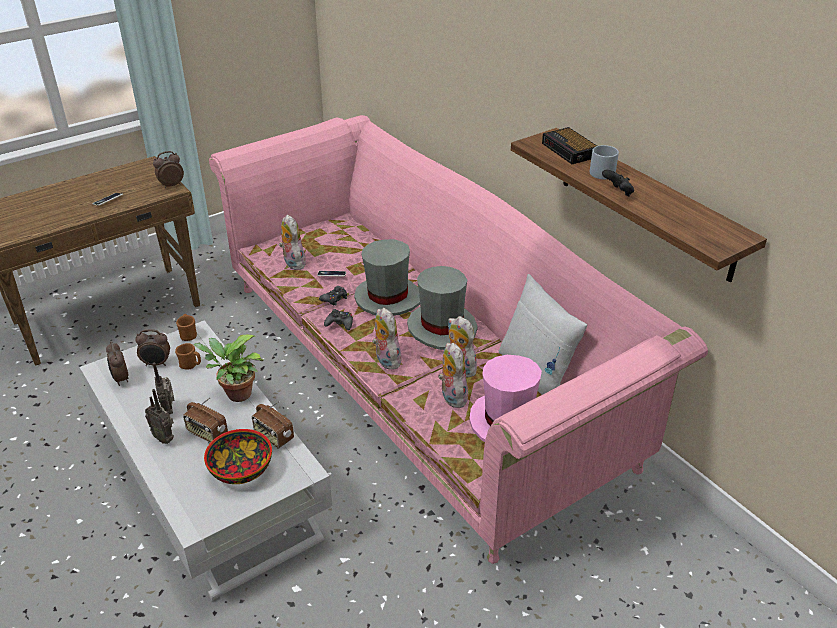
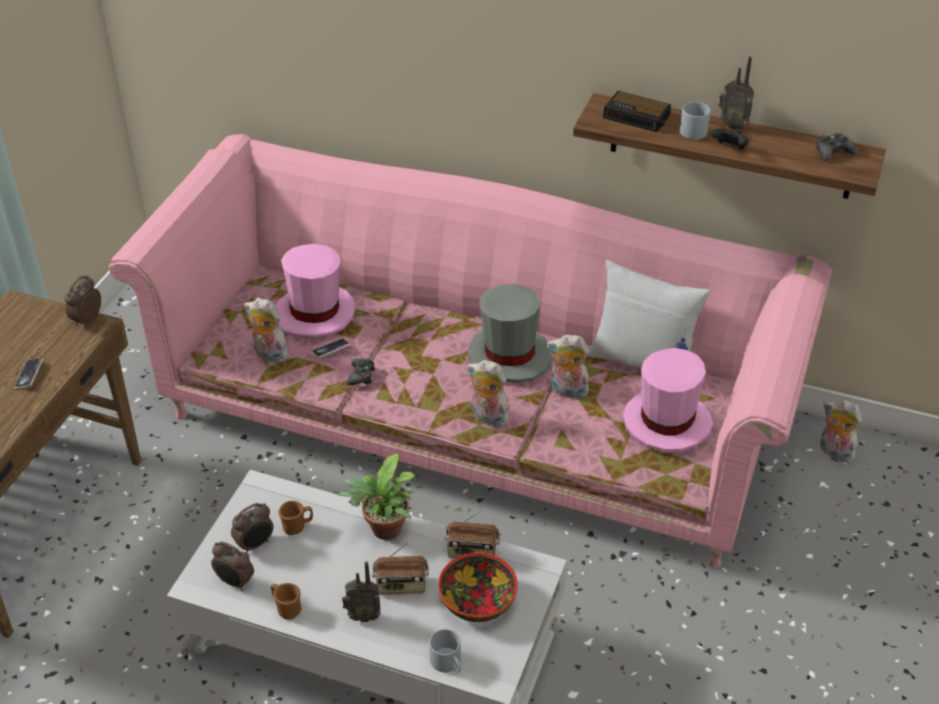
camera: 35 degrees left, 5 degrees up
radio [153,362,174,415] -> radio moved to [719,56,754,130]
brown mug [176,314,197,341] -> brown mug moved to [271,583,302,620]
black game controller [324,309,353,330] -> black game controller moved to [816,133,858,161]
grey hat [354,239,420,316] -> none
plush toy [438,343,468,408] -> plush toy moved to [820,400,862,462]
none -> pink hat [276,244,355,338]
none -> grey mug [429,629,461,673]

